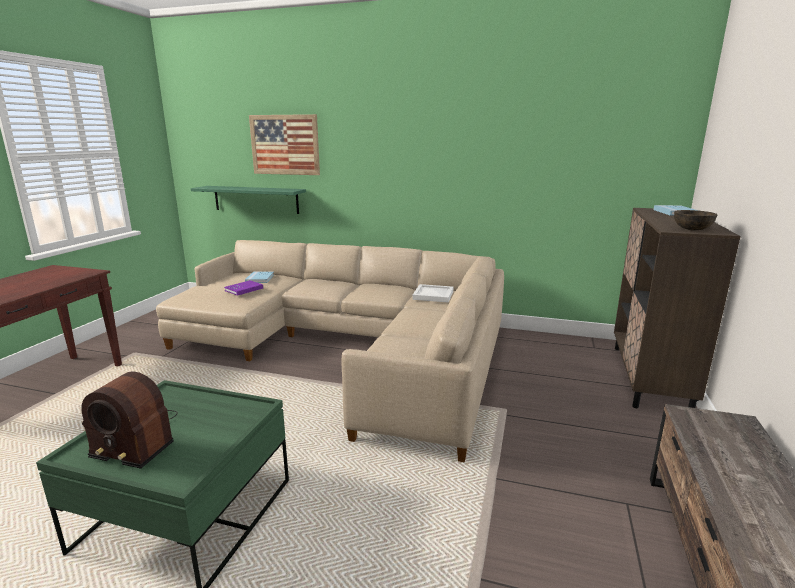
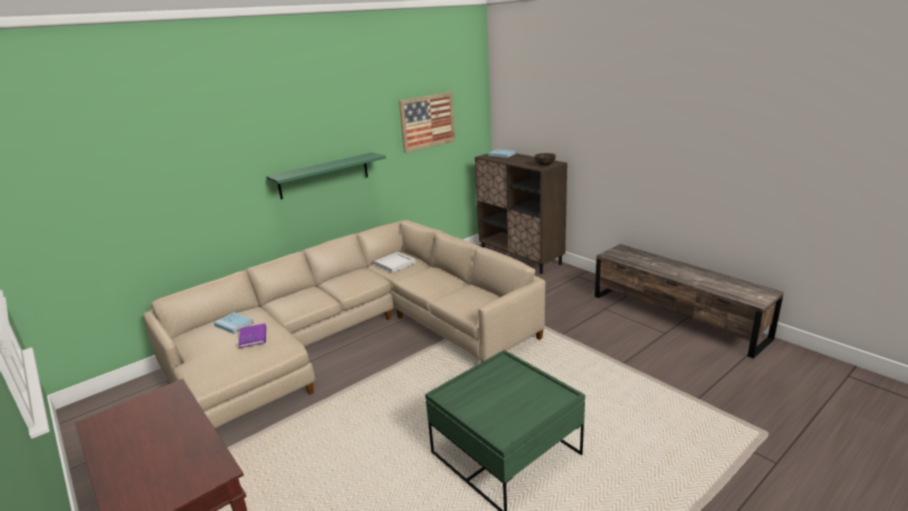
camera: 55 degrees left, 5 degrees up
radio [81,372,178,469] -> none
green shelf [191,186,306,214] -> green shelf moved to [266,152,386,199]
picture [249,114,320,175] -> picture moved to [399,92,455,153]

